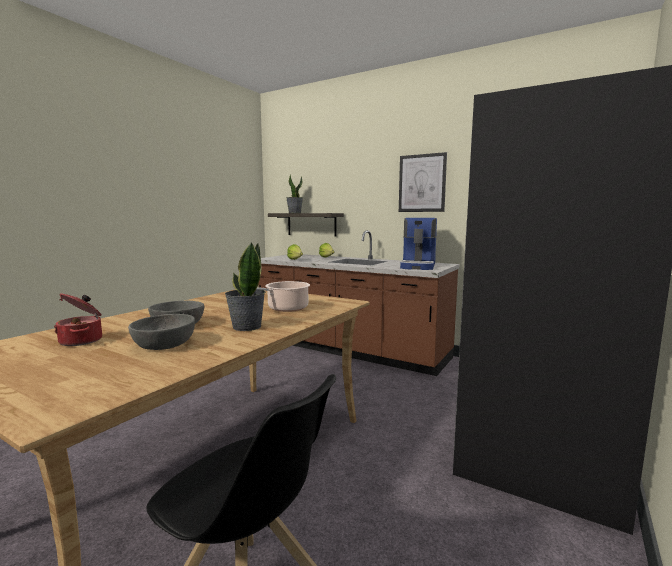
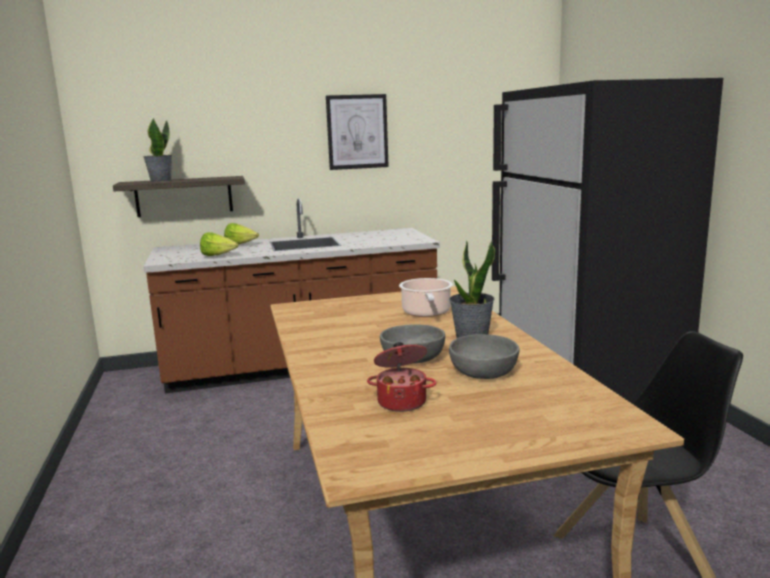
camera: 45 degrees left, 5 degrees up
coffee machine [400,218,437,270] -> none

